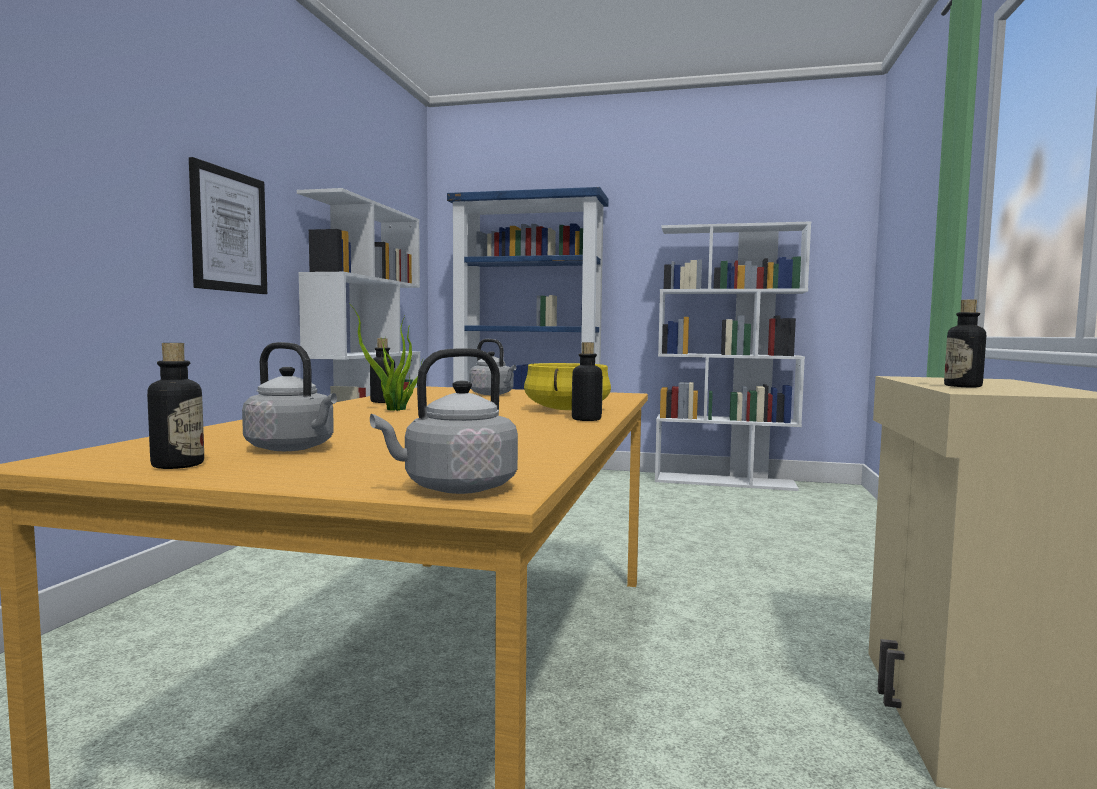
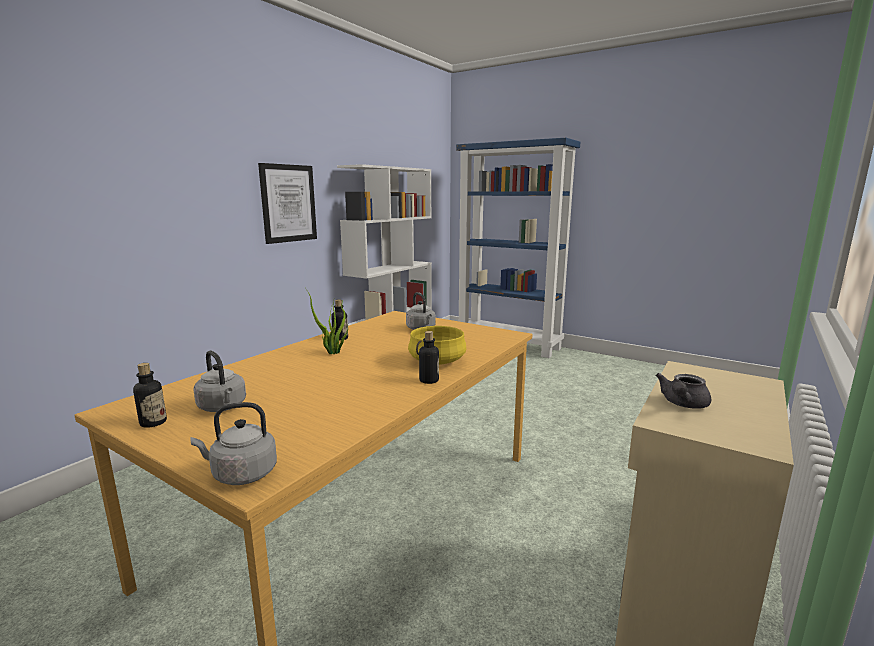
camera: 20 degrees right, 10 degrees up
white bookcase [655,221,811,491] -> none
bottle [944,300,986,387] -> grey teapot [656,373,711,409]

